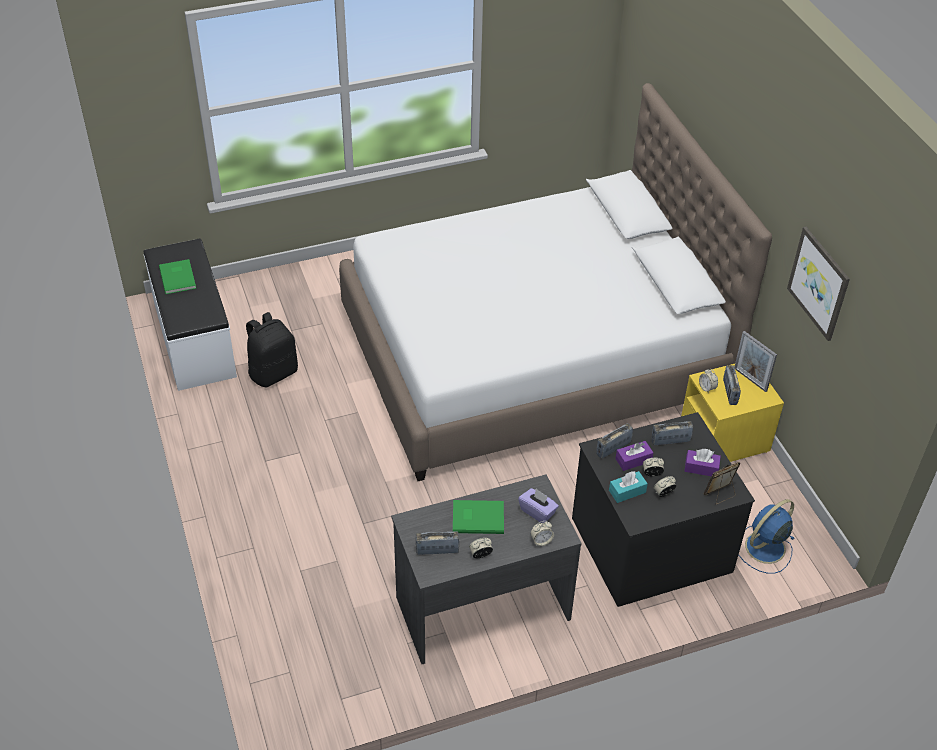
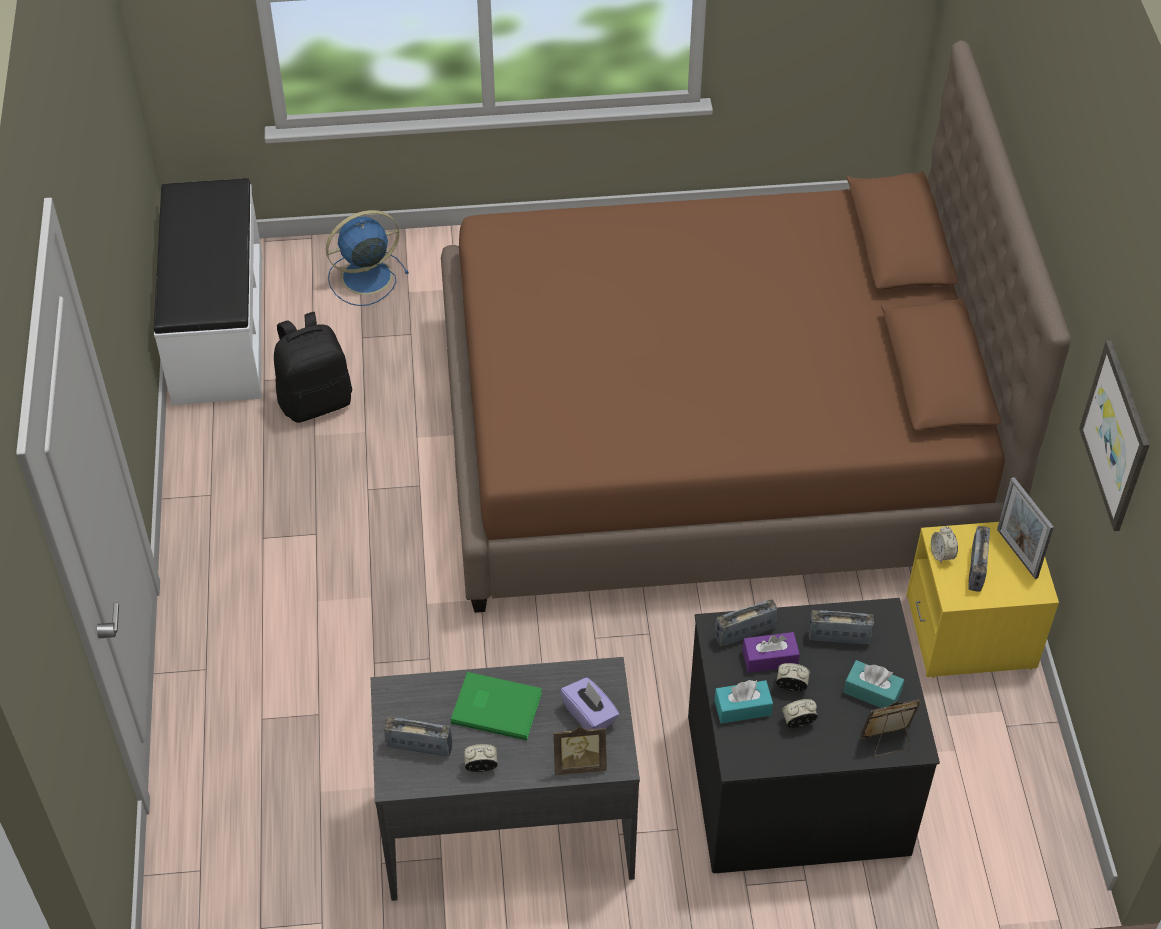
camera: 15 degrees right, 5 degrees up
green book [159,259,196,294] -> none
white bed [339,83,772,481] -> brown bed [441,40,1071,613]
alarm clock [530,521,554,546] -> picture frame [553,726,607,775]
purple tissue box [685,449,721,476] -> turquoise tissue box [844,660,904,708]
blue fan [738,499,794,574] -> blue fan moved to [326,210,409,306]

